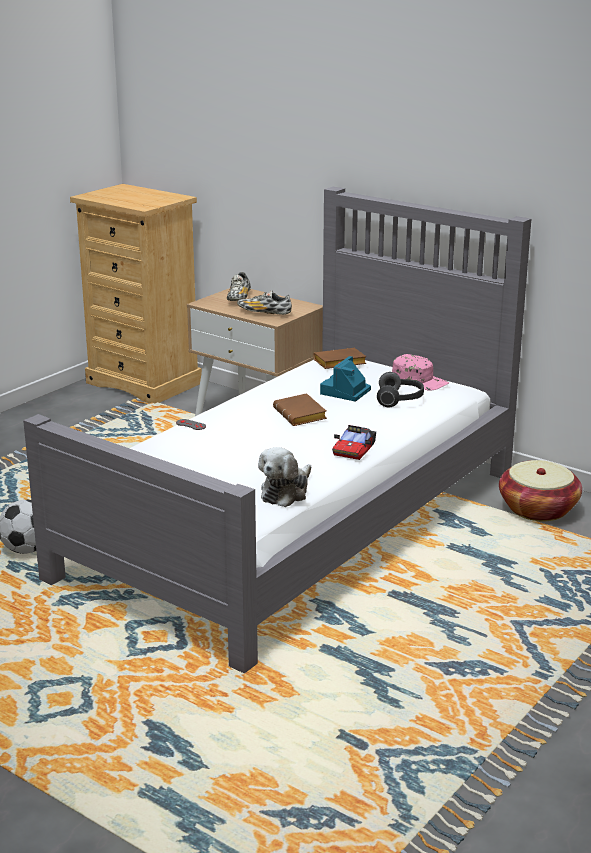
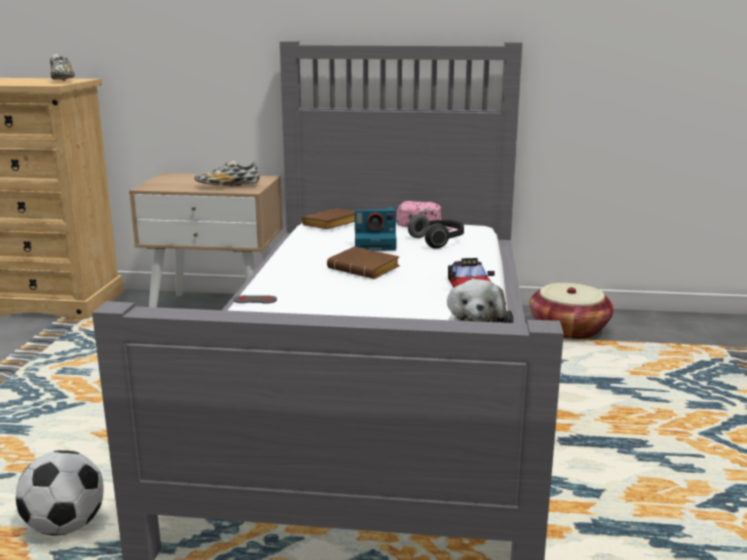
camera: 30 degrees left, 5 degrees down
shoe [227,272,251,301] -> shoe moved to [50,54,75,81]
camera [320,356,371,401] -> camera turned 90 degrees counterclockwise [355,207,397,251]

